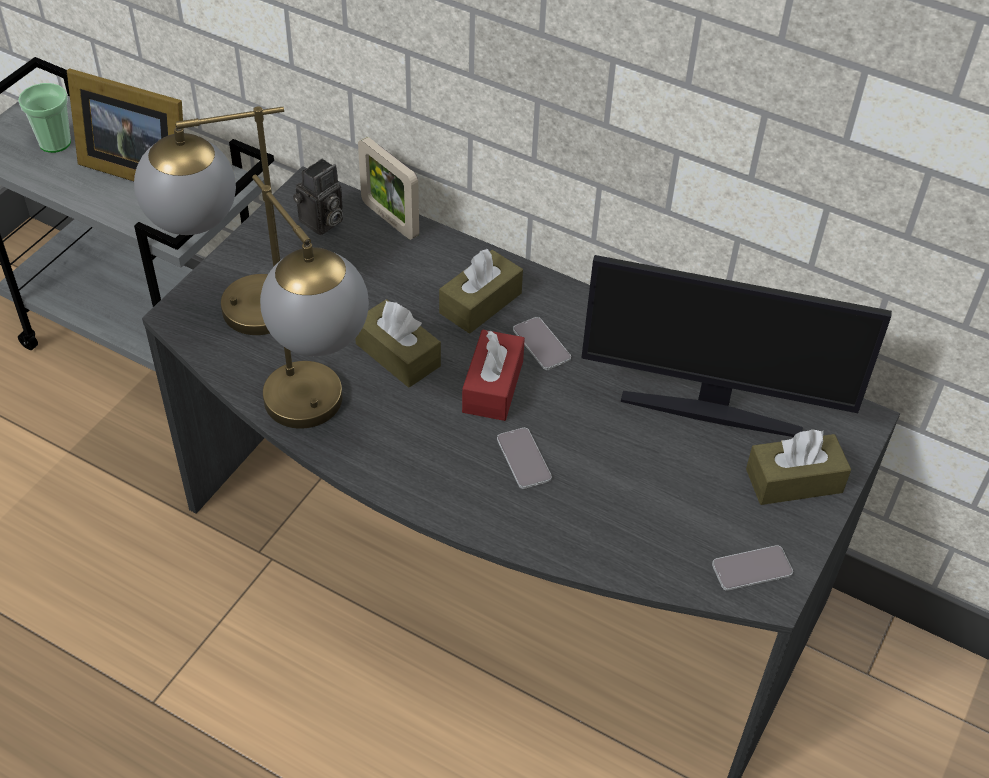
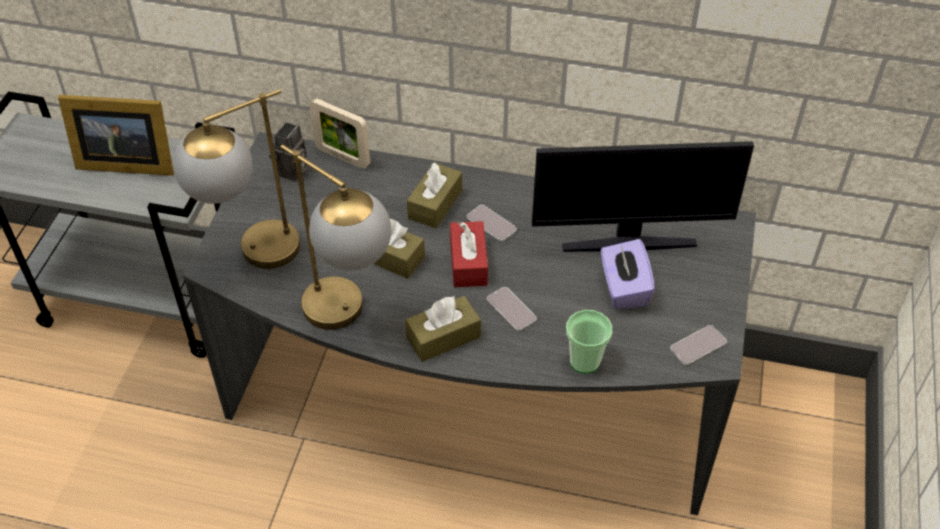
camera: 15 degrees left, 0 degrees up
cup [18,83,71,153] -> cup moved to [566,310,612,374]
brown tissue box [746,429,851,505] -> brown tissue box moved to [405,296,481,362]
none -> purple tissue box [601,239,655,309]

